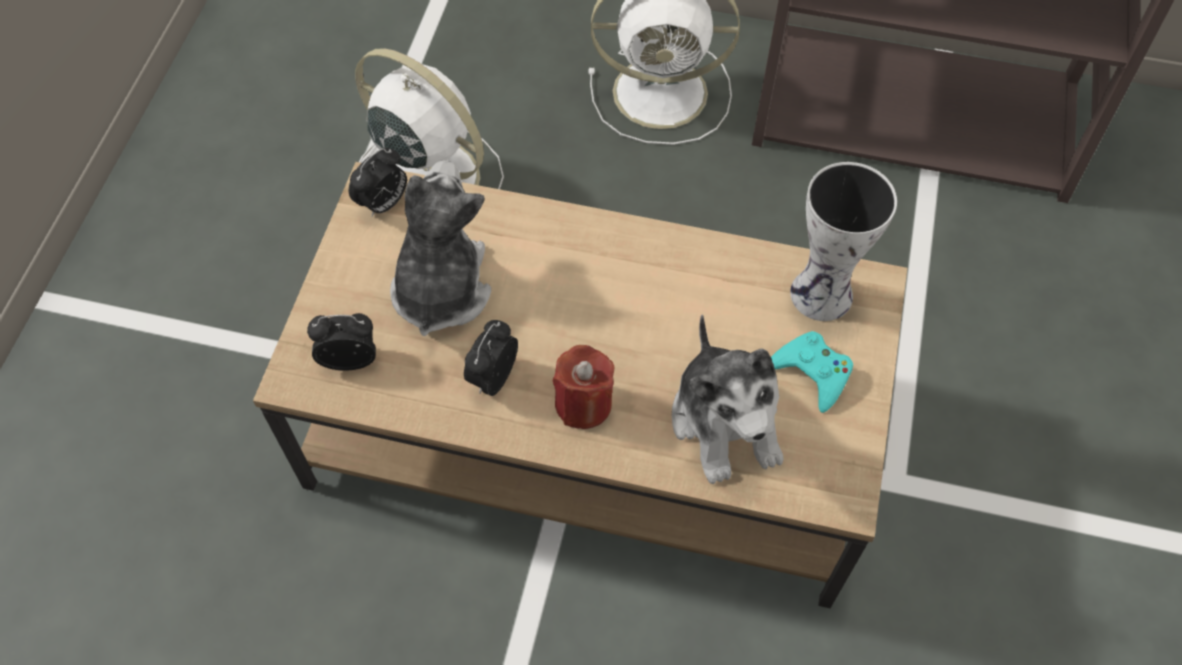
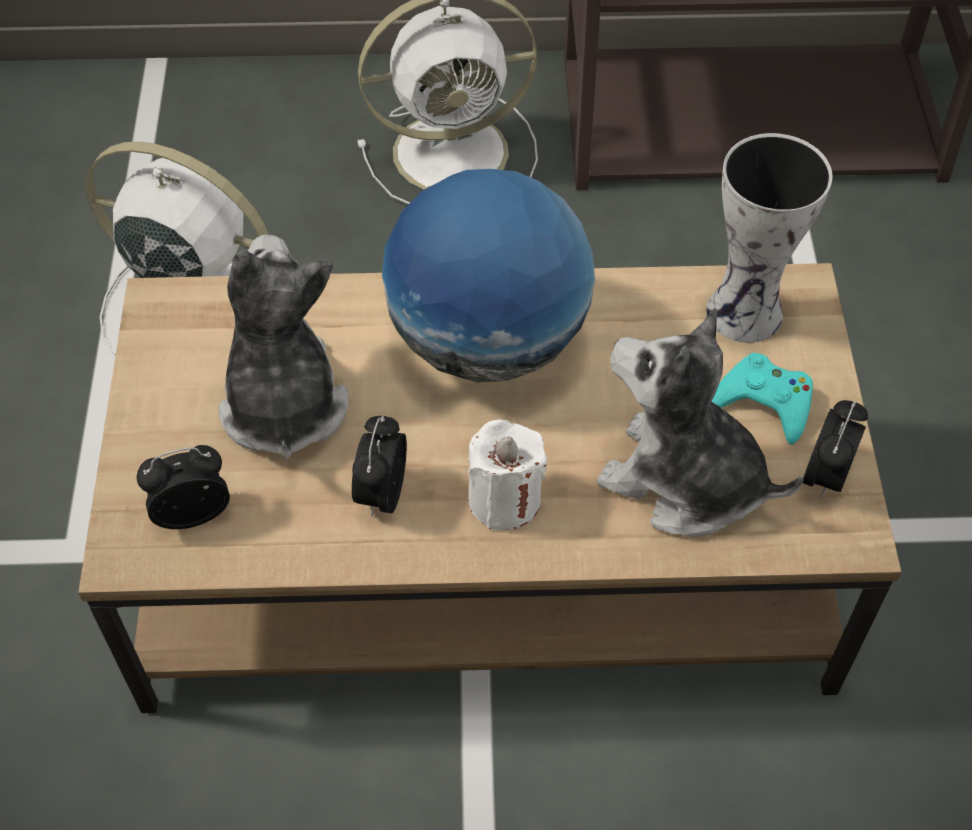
camera: 15 degrees left, 5 degrees down
alarm clock [349,148,407,217] -> alarm clock moved to [803,400,868,499]
red candle [553,345,614,429] -> white candle [468,420,547,530]
plush toy [672,314,783,484] -> plush toy turned 150 degrees clockwise [597,308,804,537]
none -> globe [382,169,595,382]

